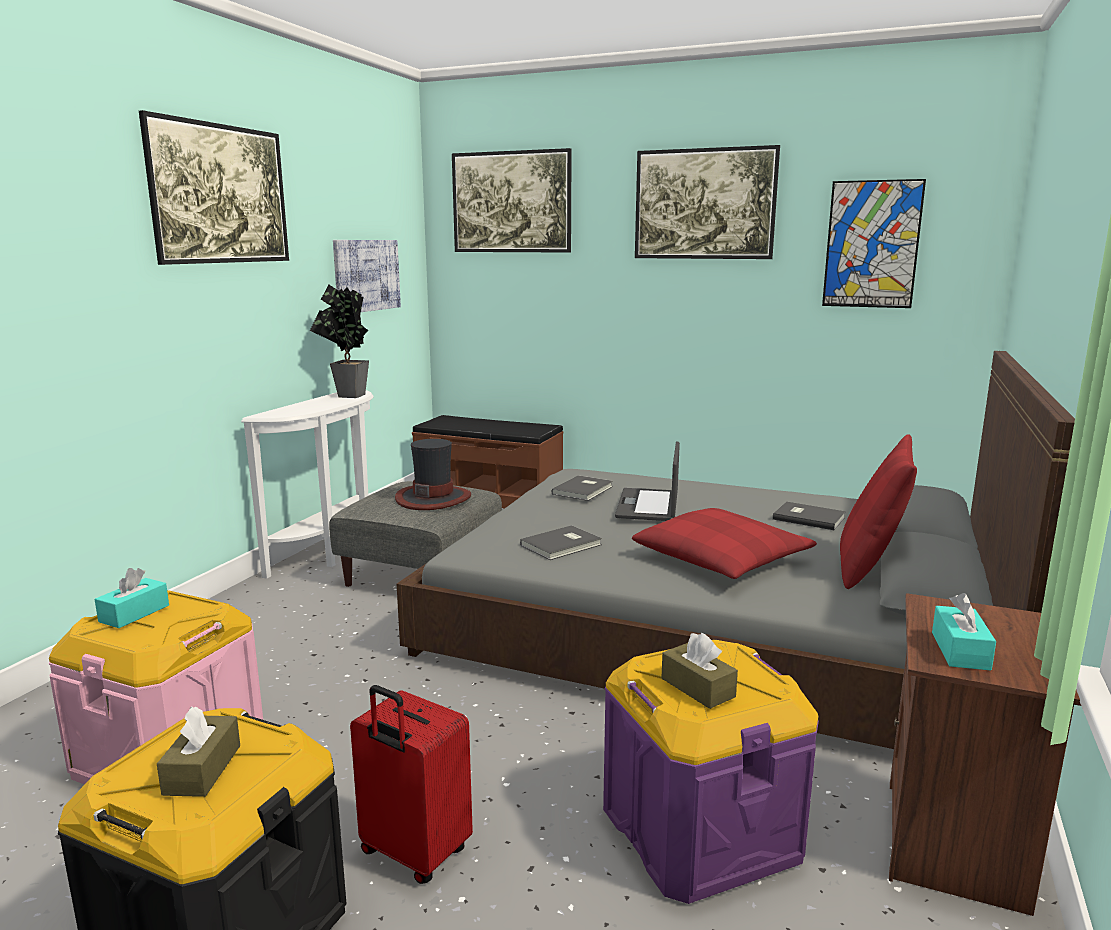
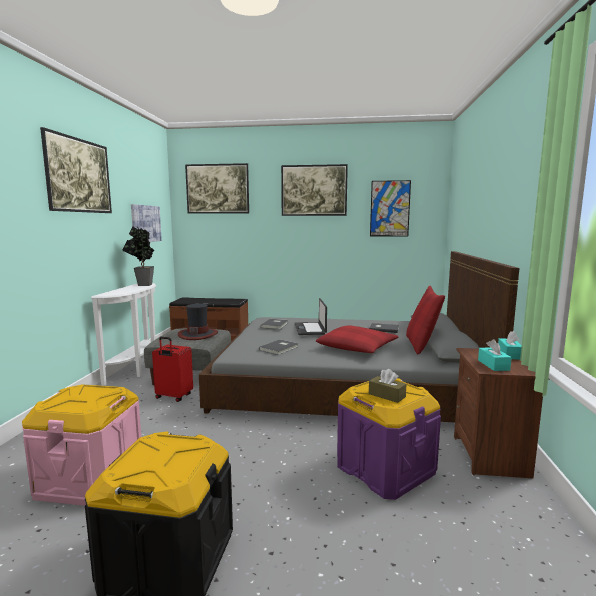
camera: 15 degrees left, 5 degrees down
turquoise tissue box [95,568,169,628] -> turquoise tissue box moved to [498,331,522,360]
brown tissue box [157,707,240,797] -> none
red suitcase [350,685,473,884] -> red suitcase moved to [152,337,193,402]

